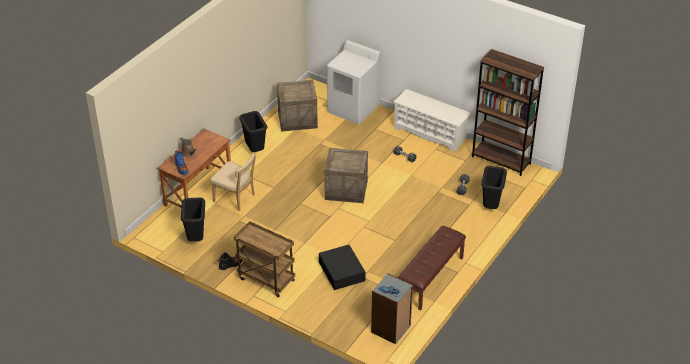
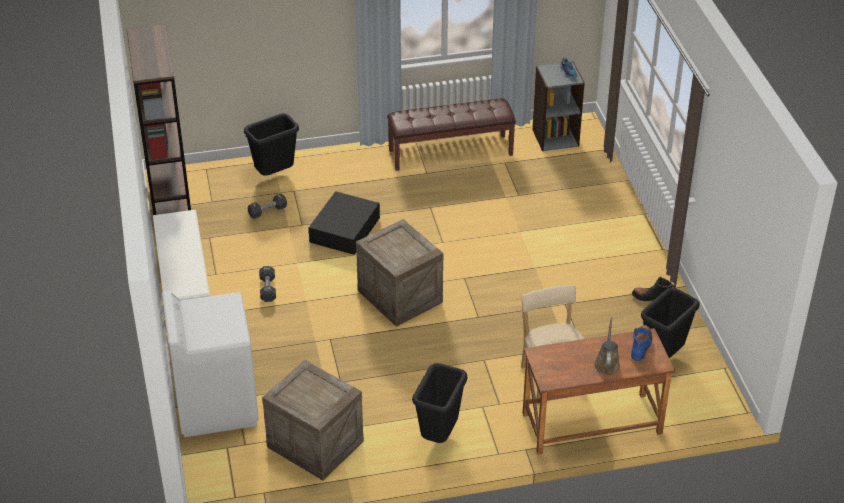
camera: 135 degrees left, 0 degrees up
brown cart [234,221,295,297] -> none
black storage box [319,245,365,290] -> black storage box moved to [308,191,380,255]

